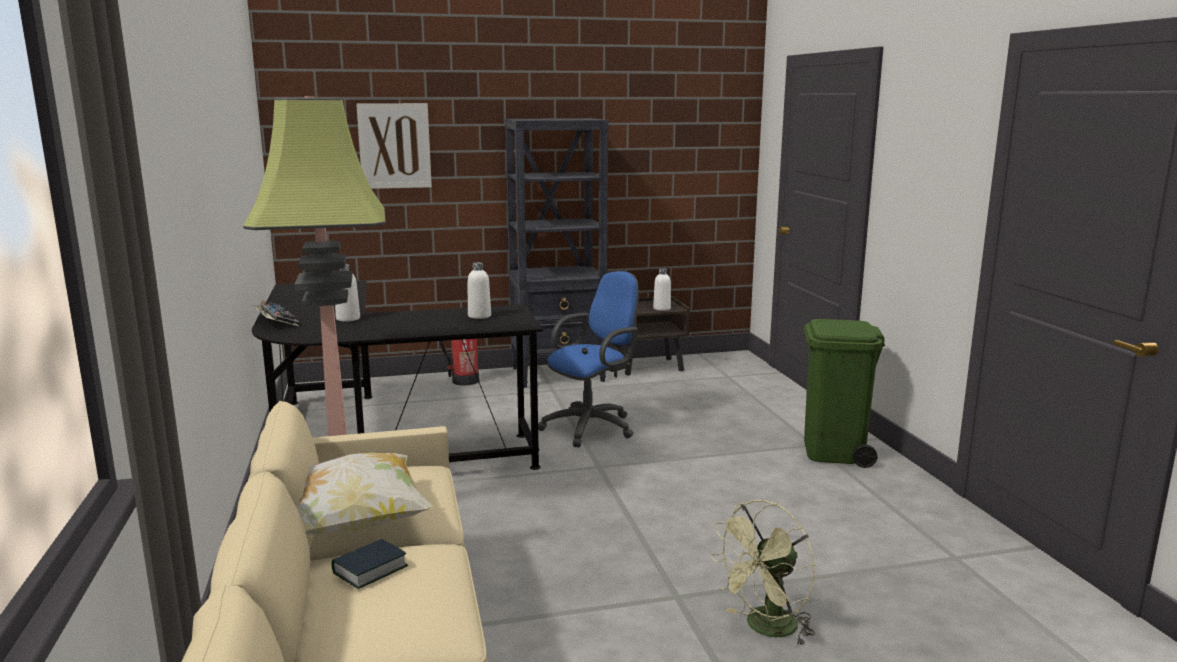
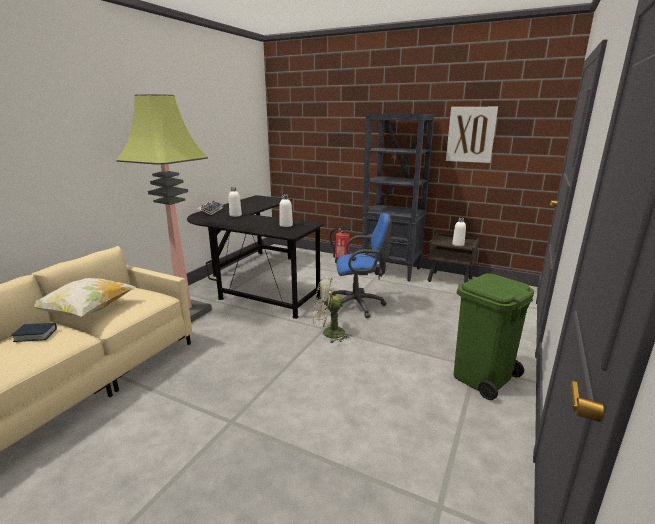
camera: 40 degrees right, 5 degrees up
picture [356,103,432,189] -> picture moved to [446,107,498,163]
green fan [710,500,815,647] -> green fan moved to [313,277,352,343]

